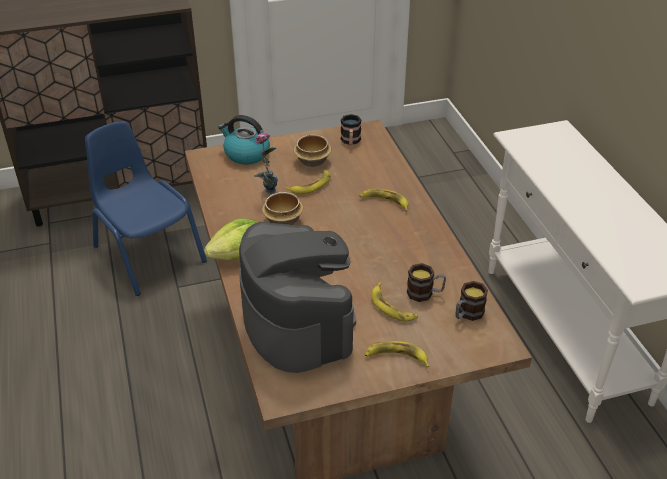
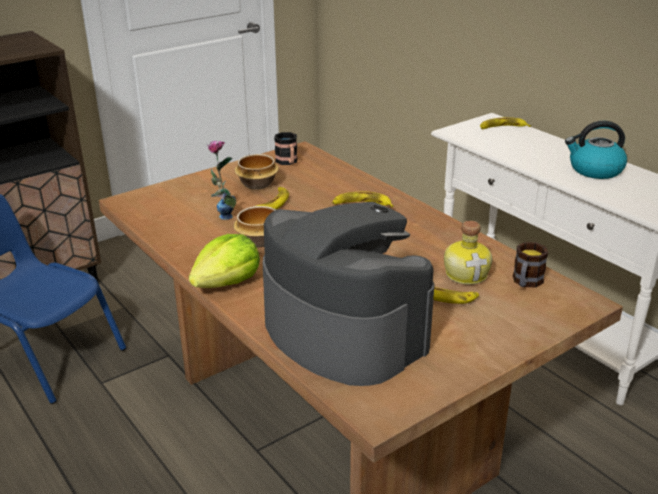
camera: 20 degrees left, 10 degrees down
kettle [218,115,270,164] -> kettle moved to [565,121,627,179]
banana [365,341,430,368] -> banana moved to [480,117,531,129]
mug [407,263,446,302] -> bottle [444,221,492,285]

